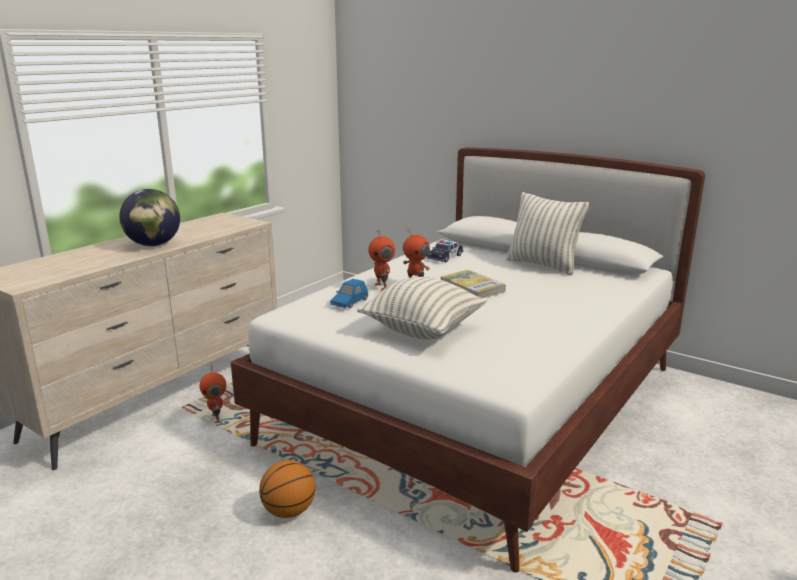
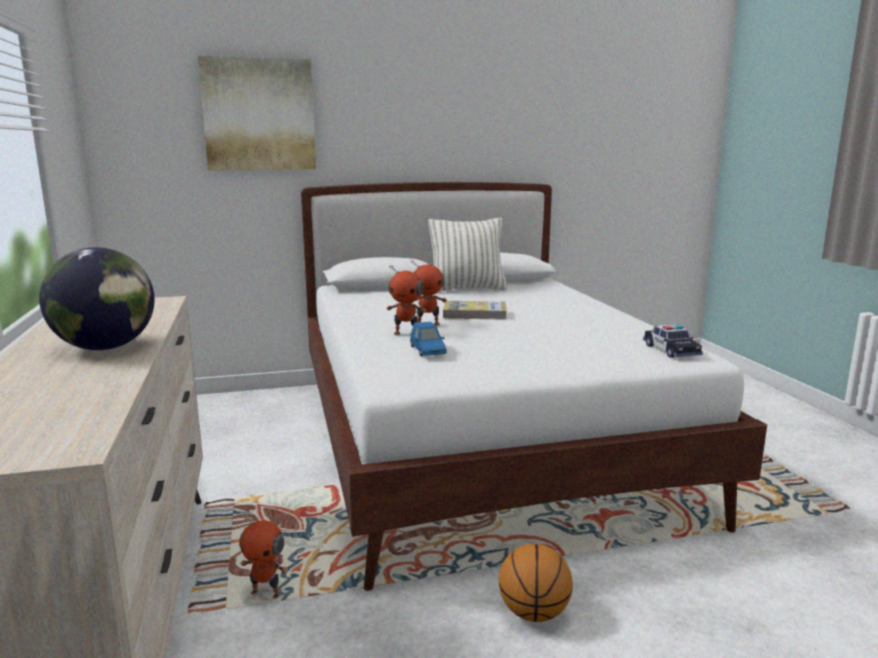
camera: 50 degrees left, 5 degrees down
pillow [357,277,487,340] -> none
toy car [427,240,464,262] -> toy car moved to [643,324,703,358]
none -> picture [198,56,316,170]

